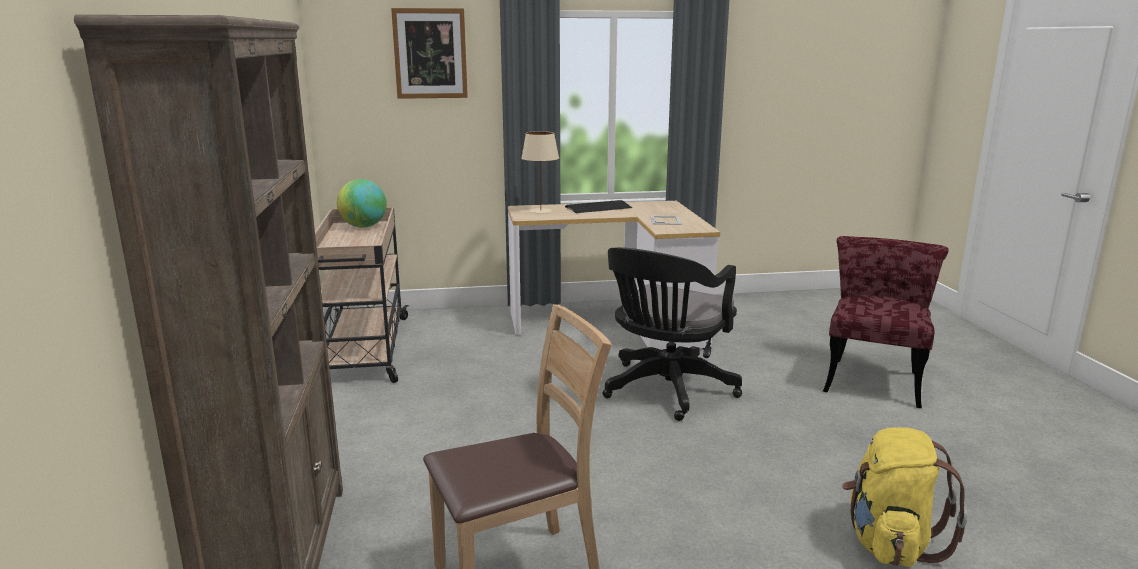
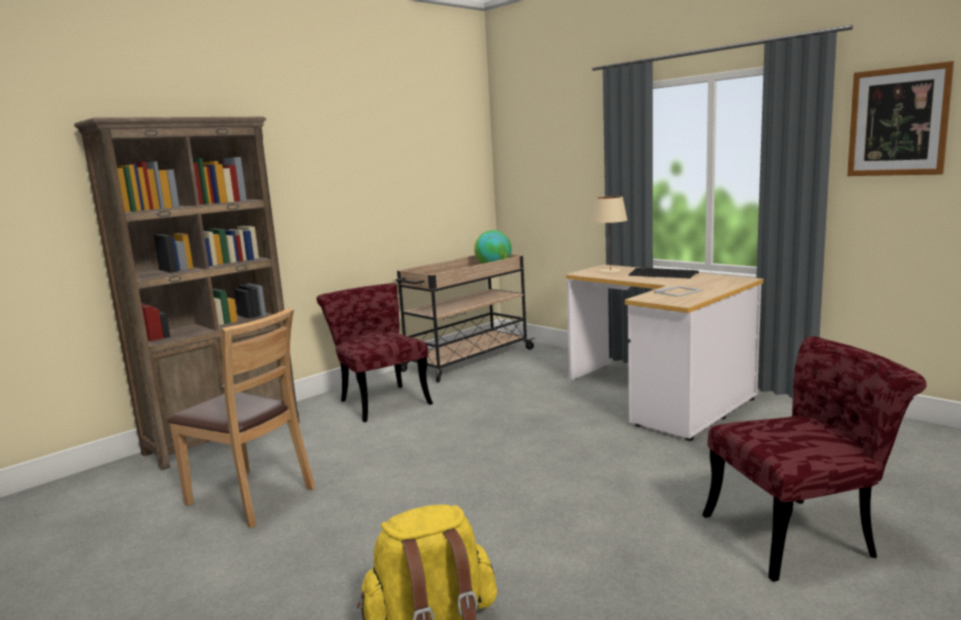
camera: 55 degrees right, 5 degrees down
picture [391,8,468,99] -> picture moved to [847,61,954,176]
black office chair [603,247,742,421] -> none
none -> red chair [316,283,433,422]

